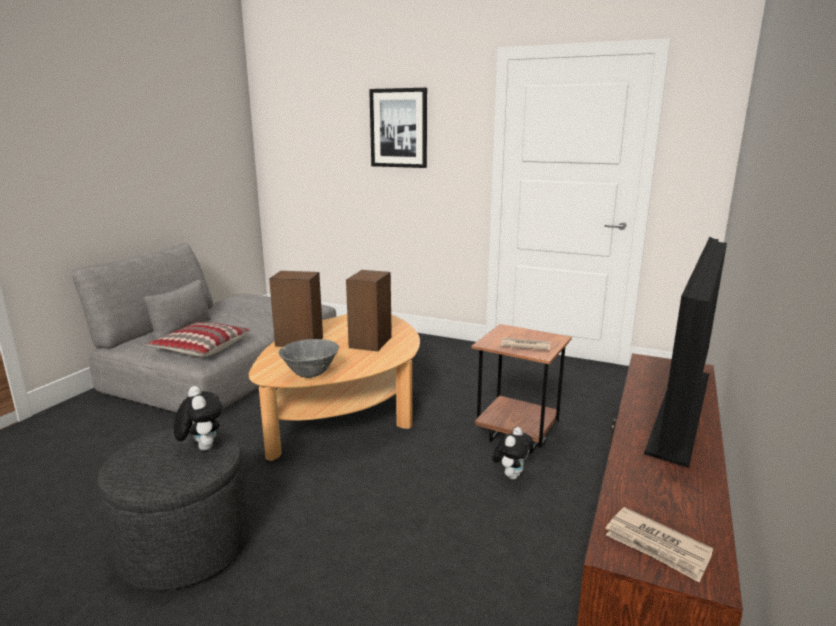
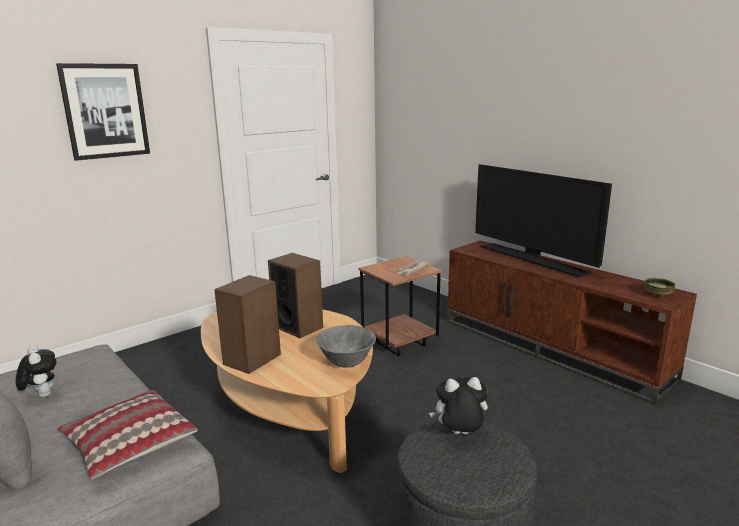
camera: 65 degrees left, 0 degrees up
plush toy [492,427,533,480] -> plush toy moved to [16,345,57,397]
newspaper [606,507,713,583] -> bowl [644,278,676,297]

